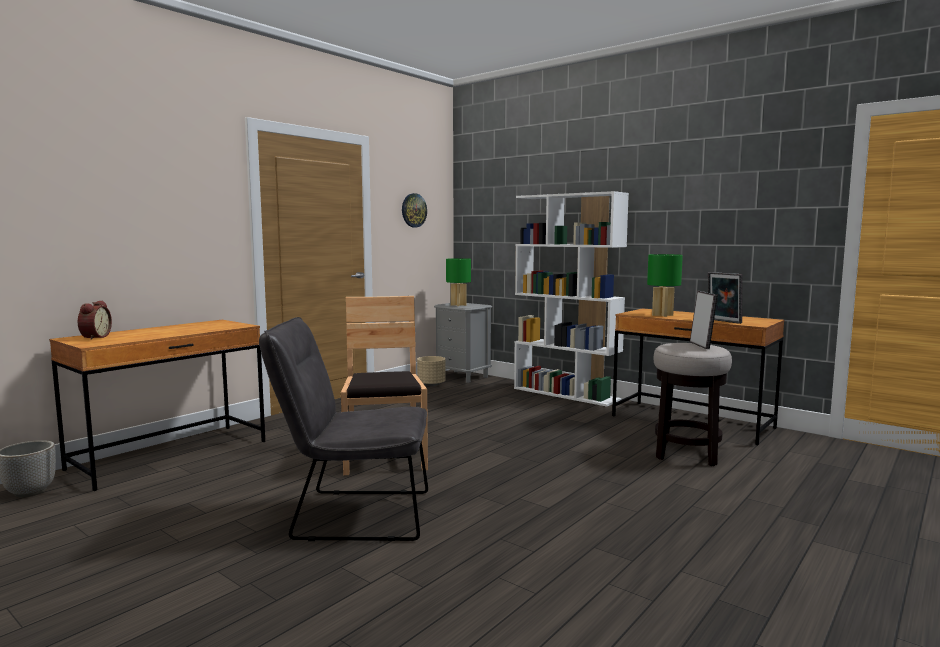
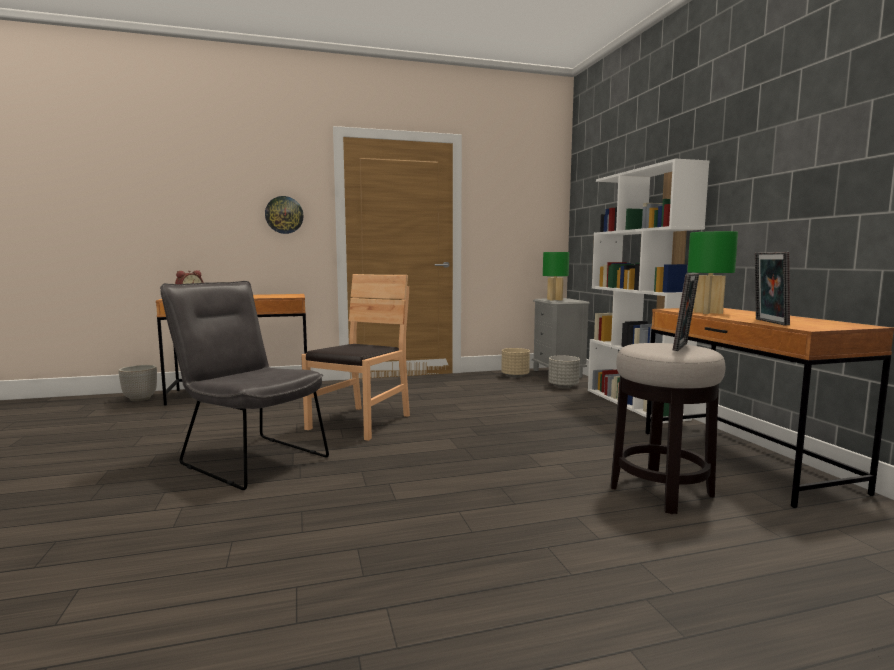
camera: 35 degrees right, 0 degrees up
wall clock [402,193,427,228] -> wall clock moved to [265,196,304,234]
none -> grey planter [548,356,580,388]

